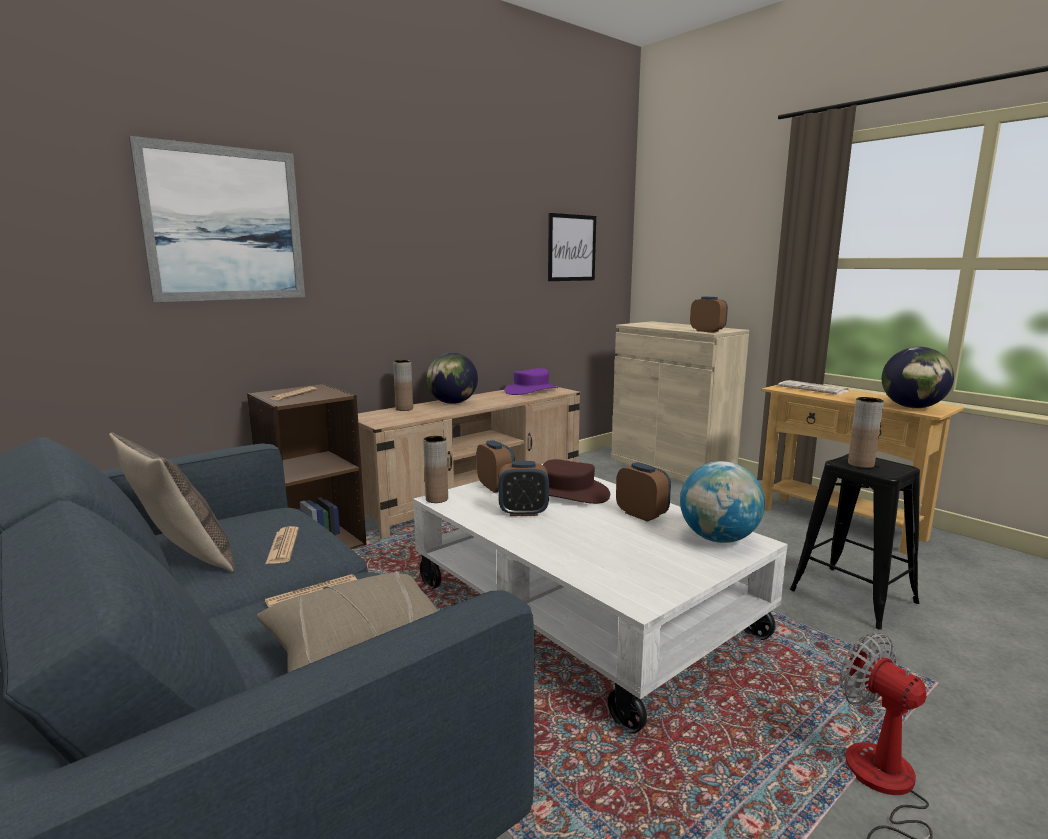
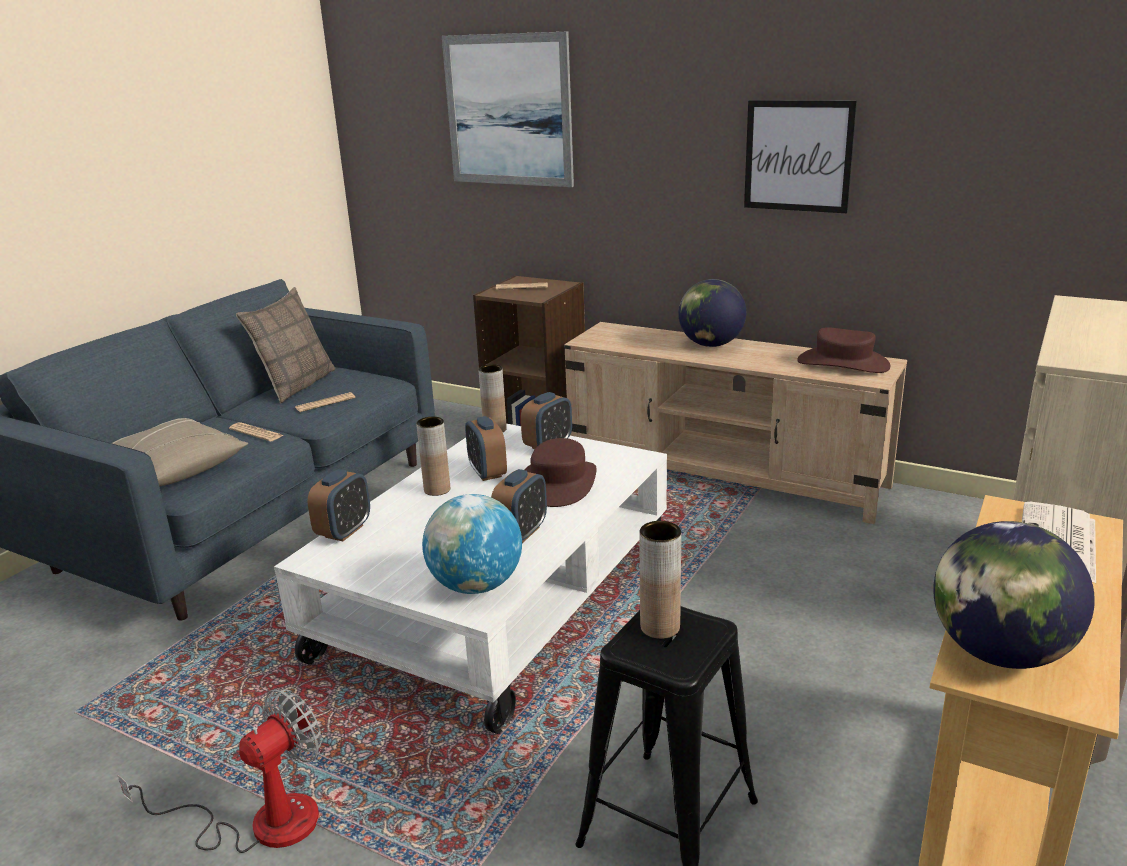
camera: 70 degrees right, 10 degrees up
brown vase [393,360,413,411] -> brown vase moved to [416,417,450,496]
purple hat [504,368,558,395] -> brown hat [797,327,890,373]
picture [548,213,596,281] -> picture moved to [744,100,857,213]
alarm clock [690,296,728,333] -> alarm clock moved to [308,469,370,541]

